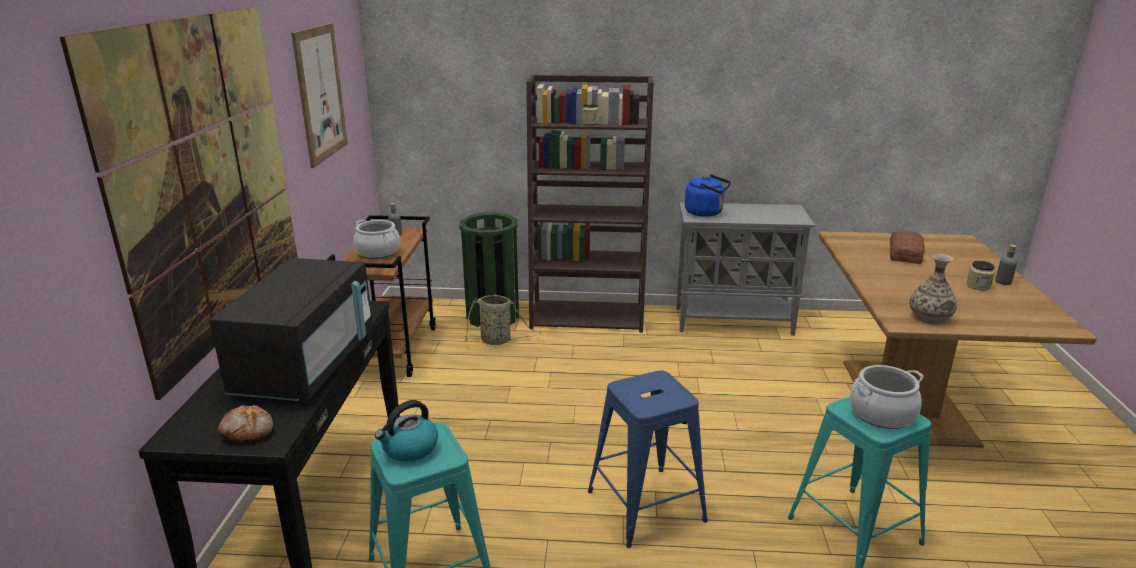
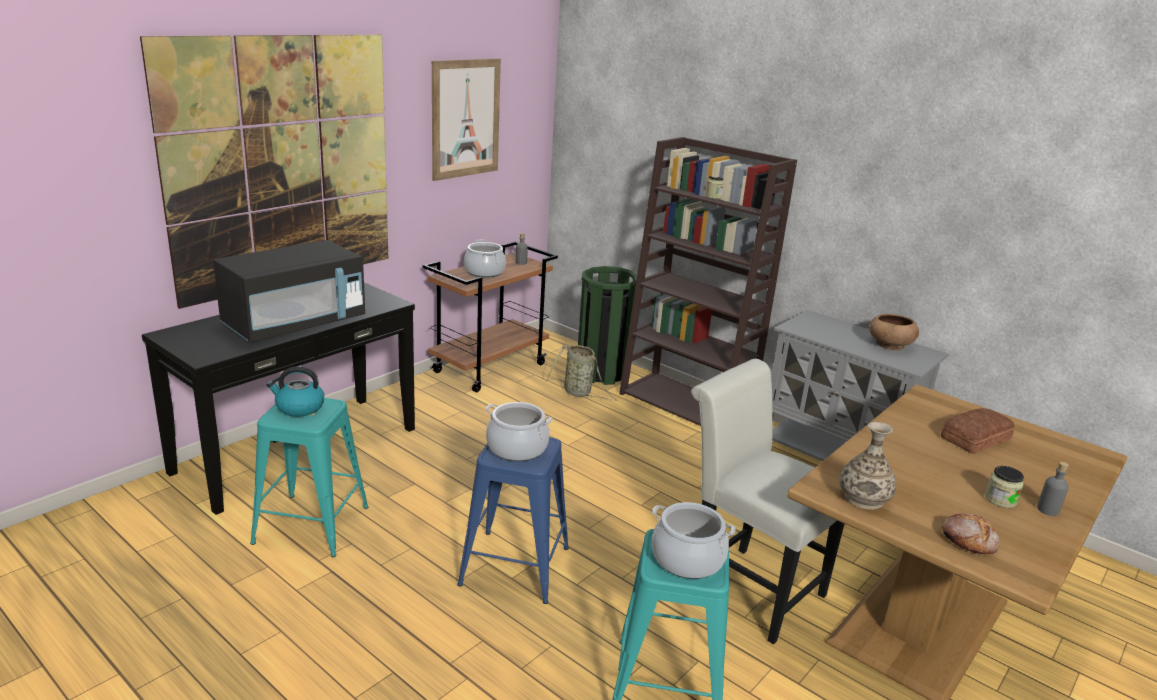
camera: 35 degrees right, 0 degrees up
bread [218,405,273,442] -> bread moved to [942,514,1000,554]
blue kettle [685,175,731,217] -> none
none -> cooking pot [486,402,552,461]
none -> white chair [691,359,844,645]
none -> brown bowl [869,314,919,350]

